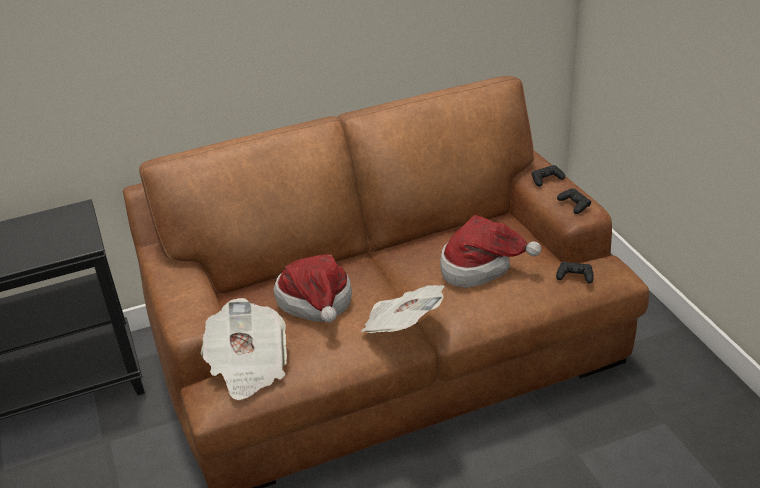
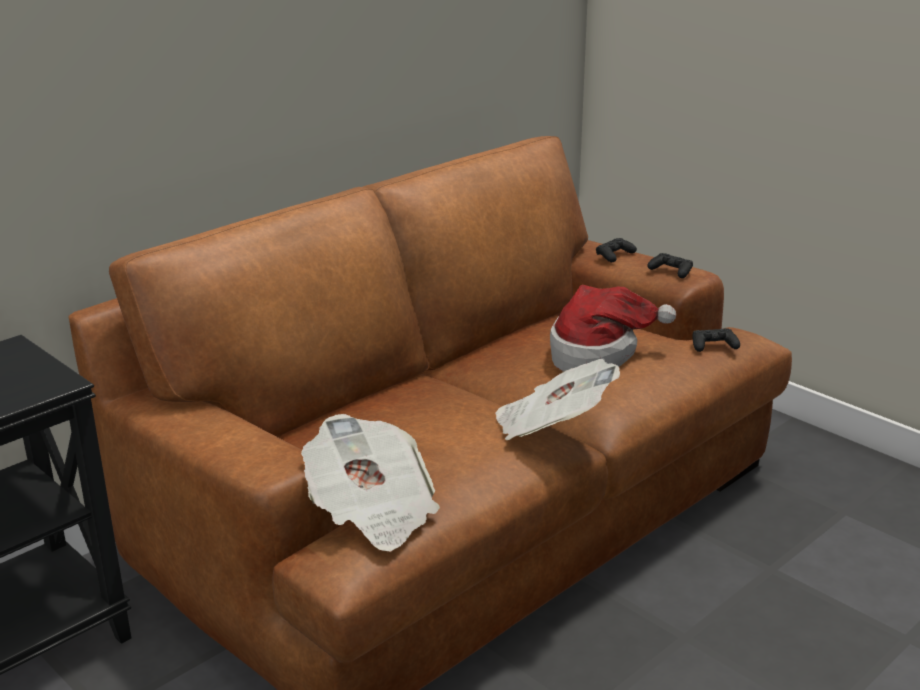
camera: 25 degrees left, 10 degrees down
hat [274,254,352,323] -> none

